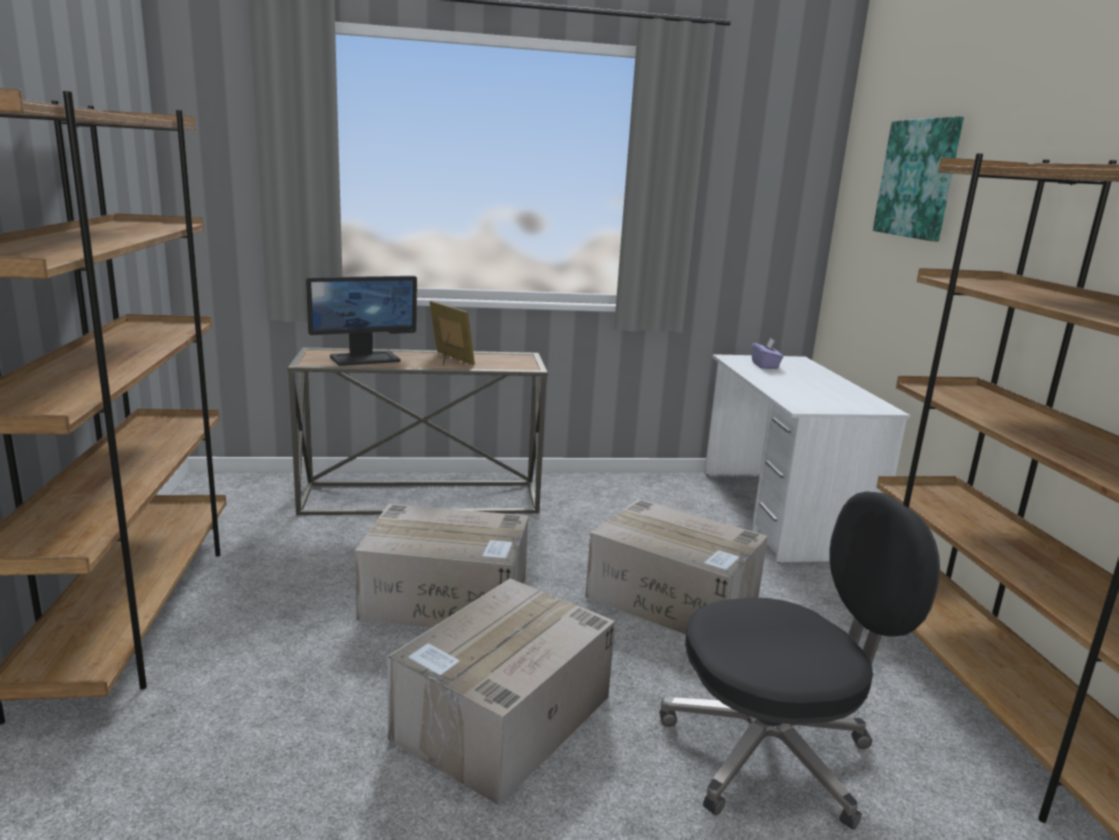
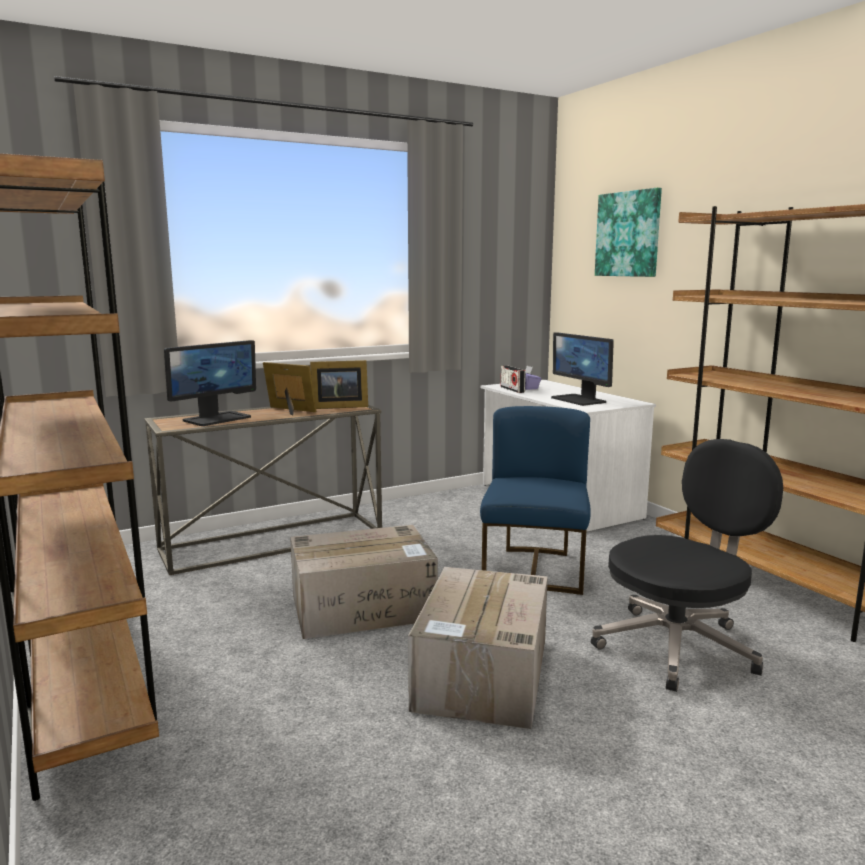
camera: 20 degrees left, 5 degrees down
cardboard box [585,499,768,635] -> blue chair [480,406,591,595]
none -> picture frame [310,360,368,409]
none -> radio [501,365,526,393]
none -> monitor [551,332,614,406]

